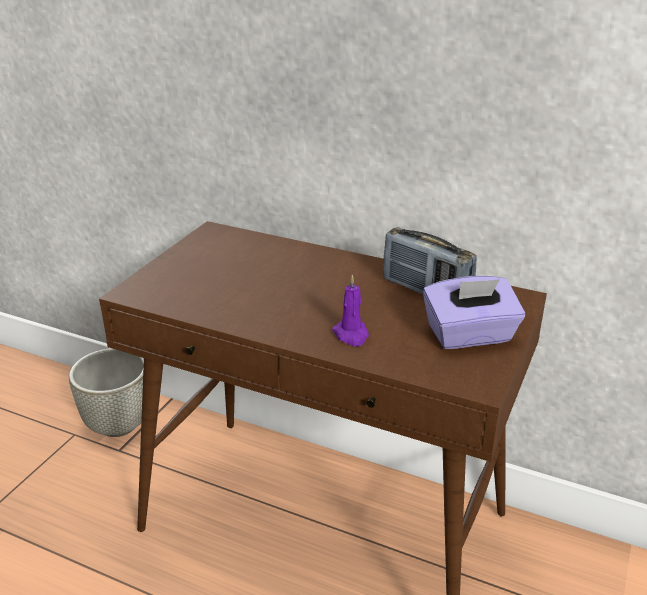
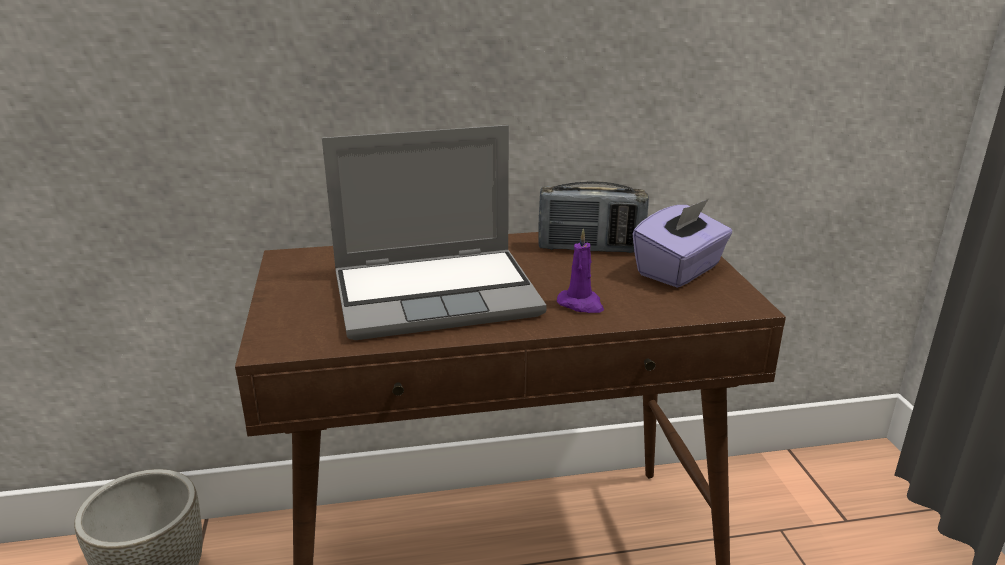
camera: 35 degrees left, 5 degrees down
none -> laptop [322,125,547,340]

